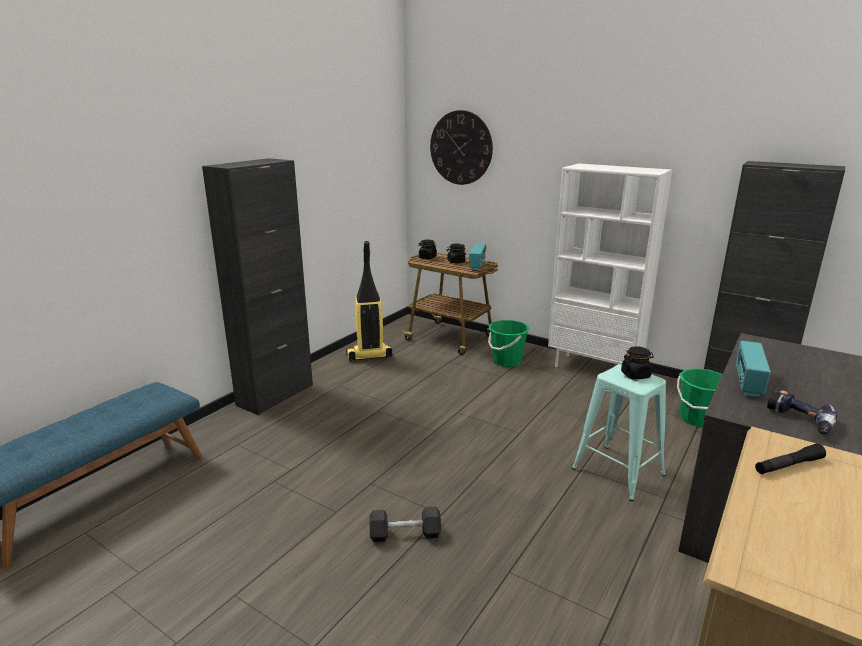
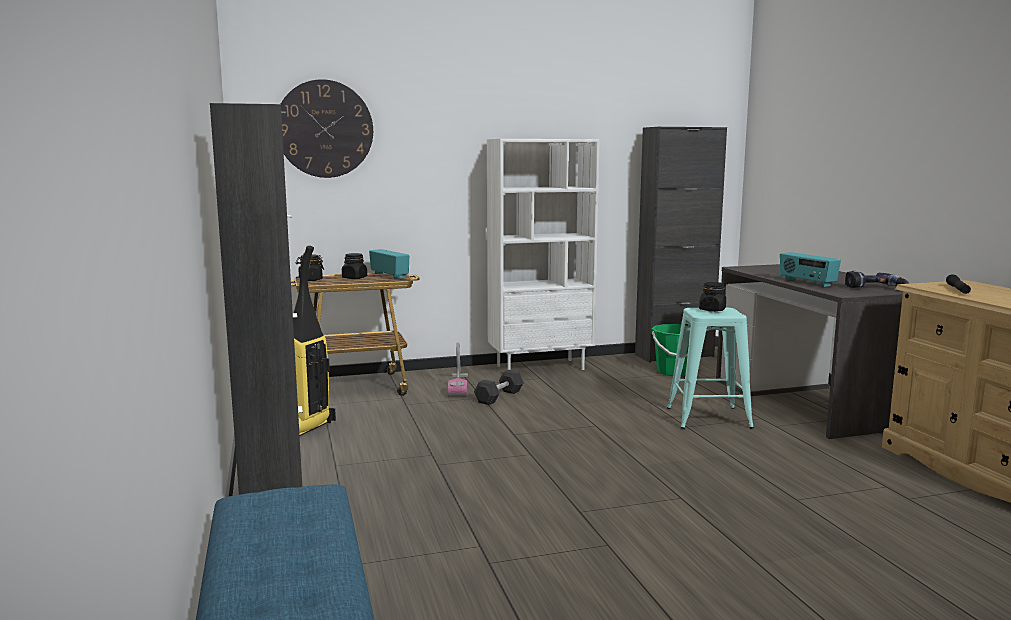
camera: 50 degrees left, 10 degrees down
black dumbbell [370,506,441,542] -> black dumbbell moved to [474,370,524,405]
green bucket [488,320,529,367] -> vacuum cleaner [448,342,468,397]

